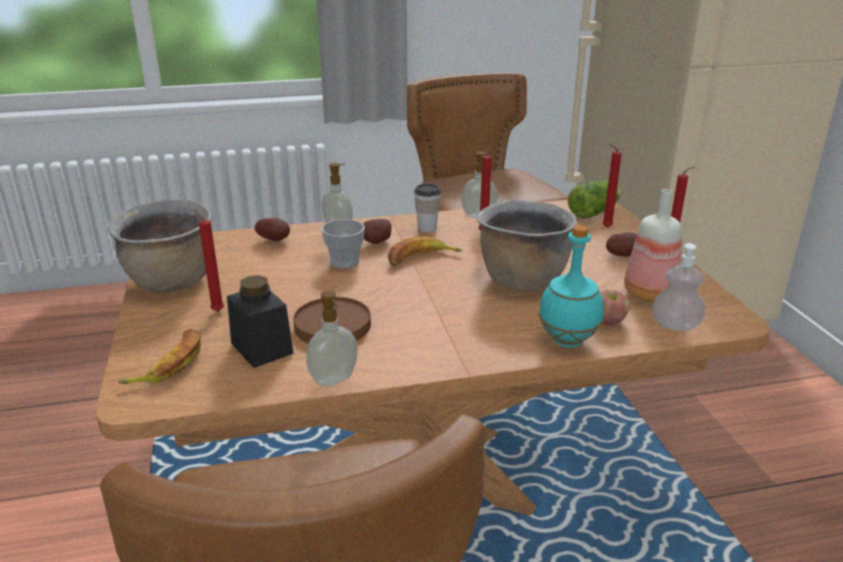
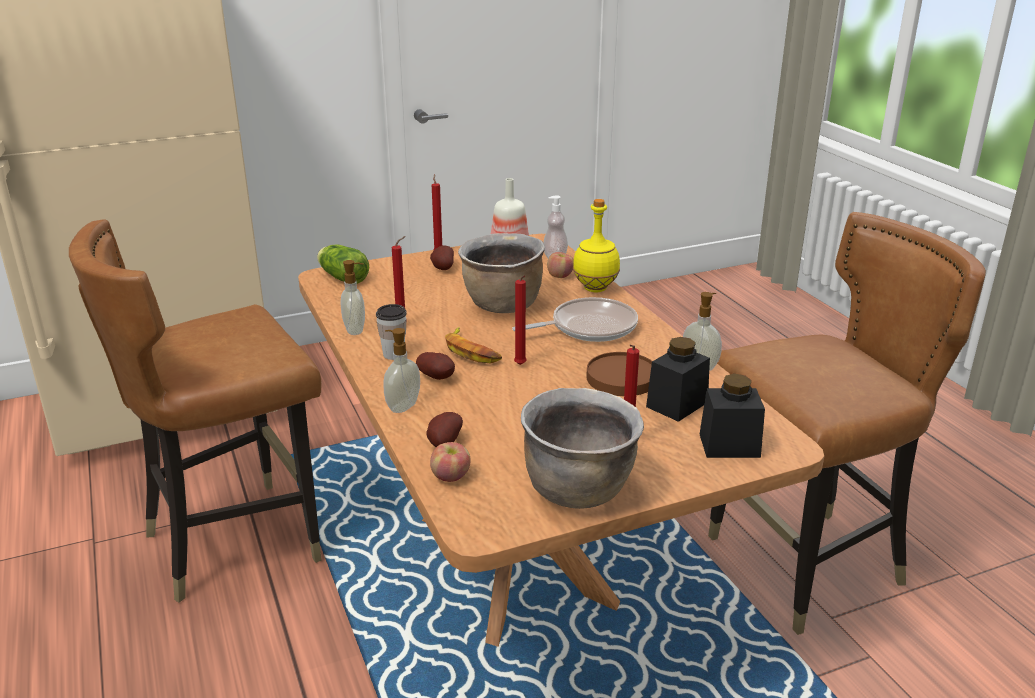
camera: 100 degrees left, 0 degrees up
banana [118,329,201,384] -> black jar [700,374,765,458]
cup [321,219,365,269] -> none
turquoise bottle [539,225,604,348] -> yellow bottle [573,199,620,292]
red candle [602,144,622,228] -> red candle moved to [514,275,527,365]
none -> apple [430,442,471,482]
none -> frying pan [512,297,638,342]

